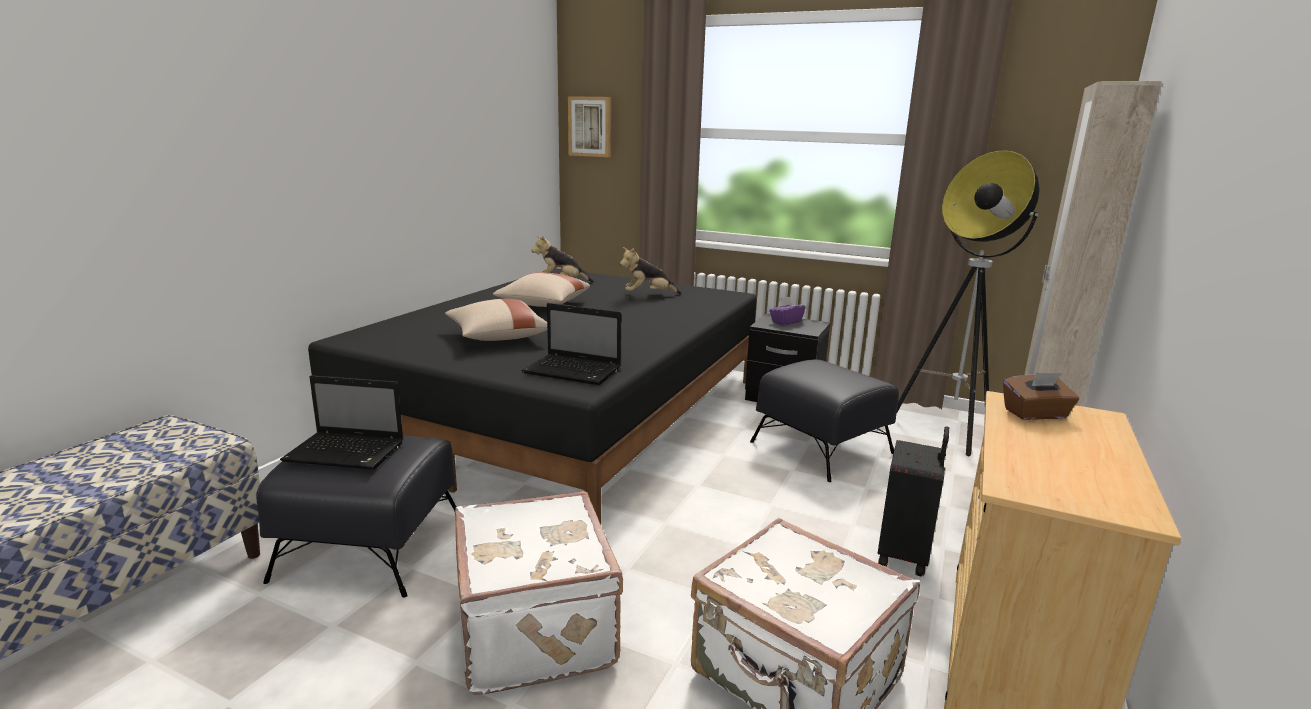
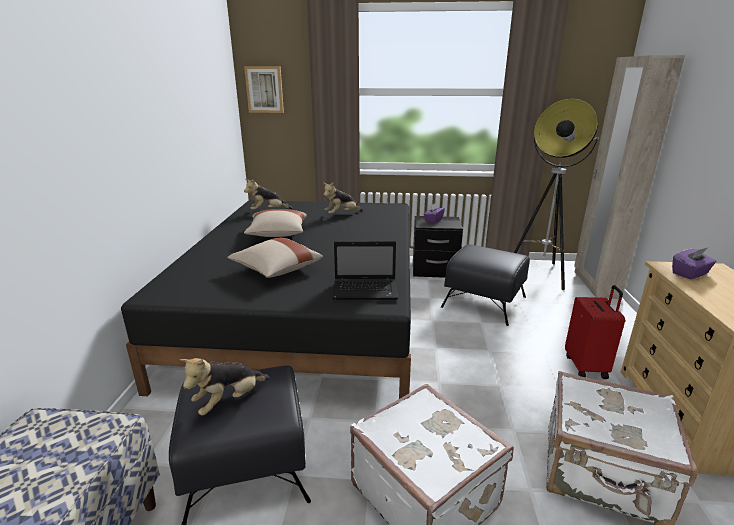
camera: 20 degrees left, 5 degrees up
laptop [280,375,404,470] -> plush toy [180,358,269,416]
black suitcase [878,426,949,577] -> red suitcase [565,285,625,379]
brown tissue box [1003,373,1079,420] -> purple tissue box [672,248,716,279]

